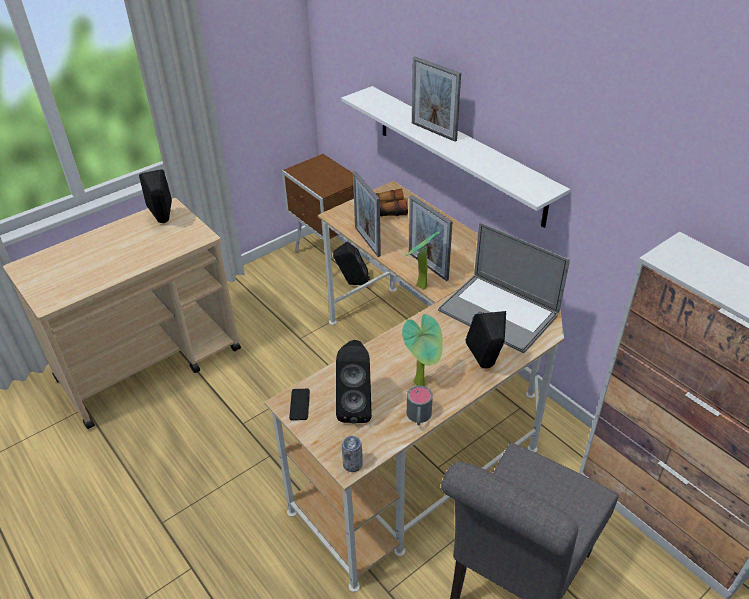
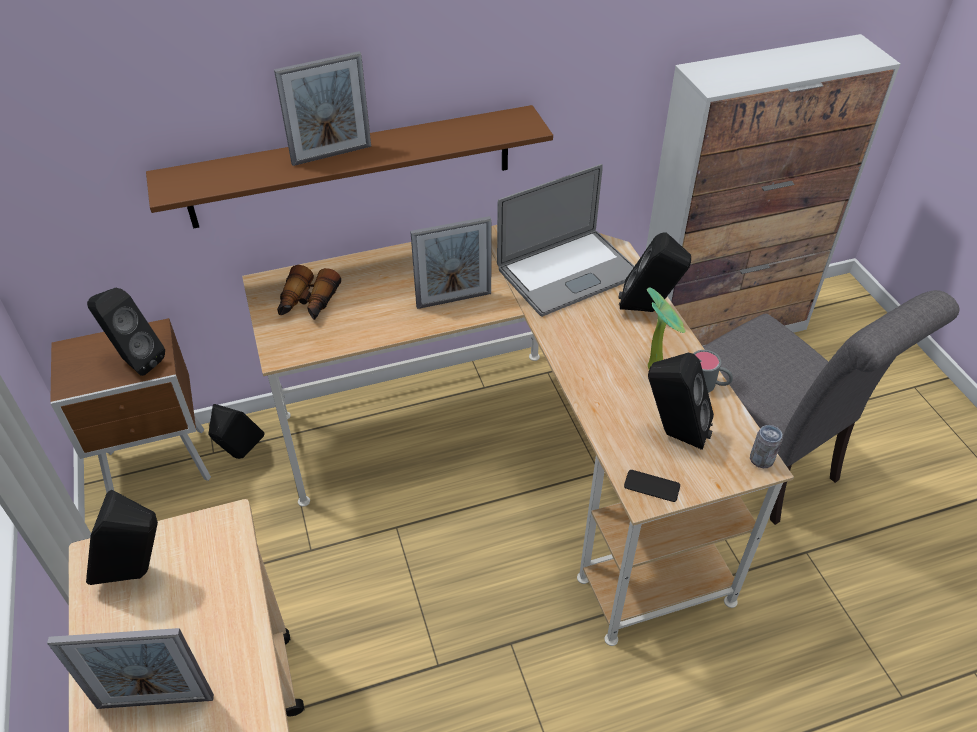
camera: 70 degrees left, 5 degrees up
white shelf [341,86,570,228] -> brown shelf [146,105,553,229]
picture frame [353,171,381,257] -> picture frame moved to [47,628,214,709]
potted plant [405,231,439,290] -> none
none -> black speaker [87,288,165,376]

